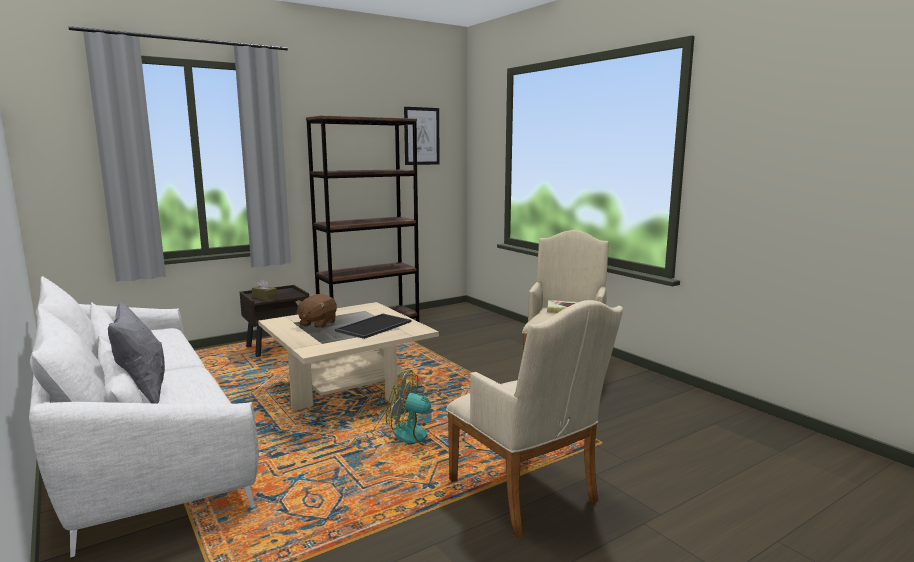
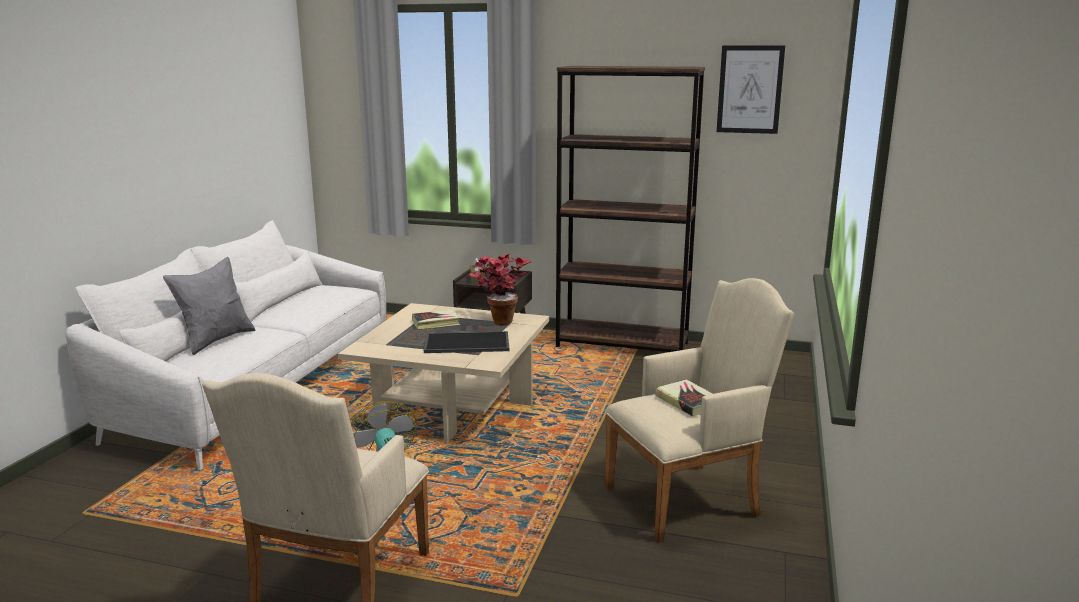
camera: 50 degrees right, 5 degrees up
brown plush toy [295,294,337,329] -> book [412,310,460,329]
none -> potted plant [469,254,532,325]

